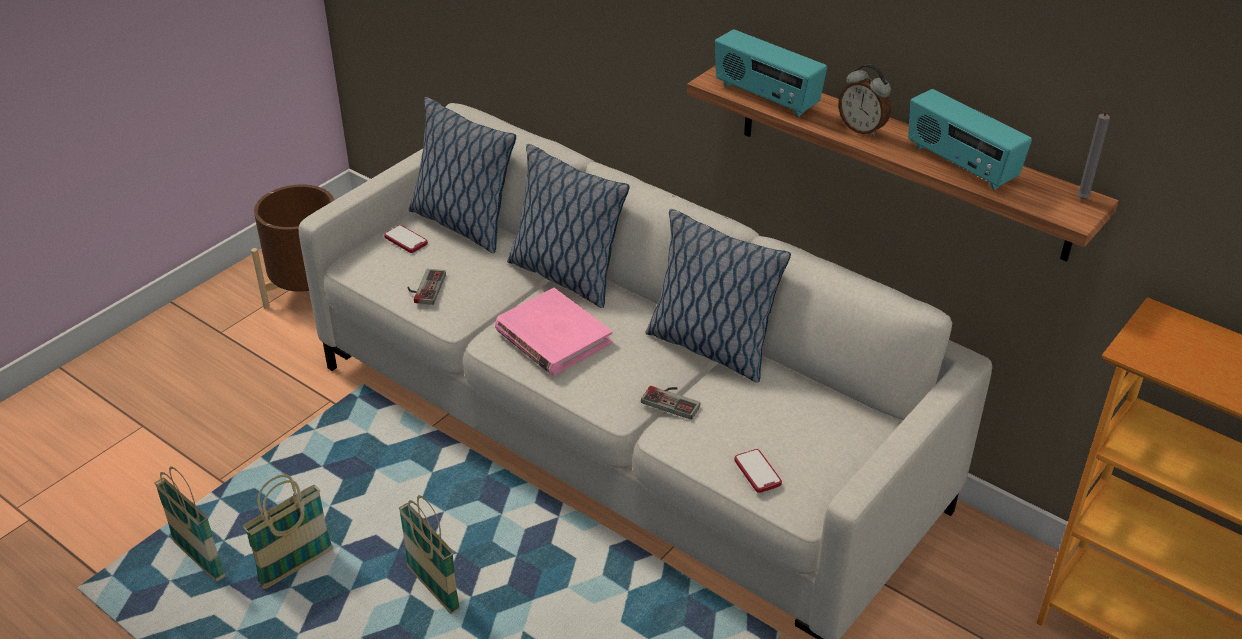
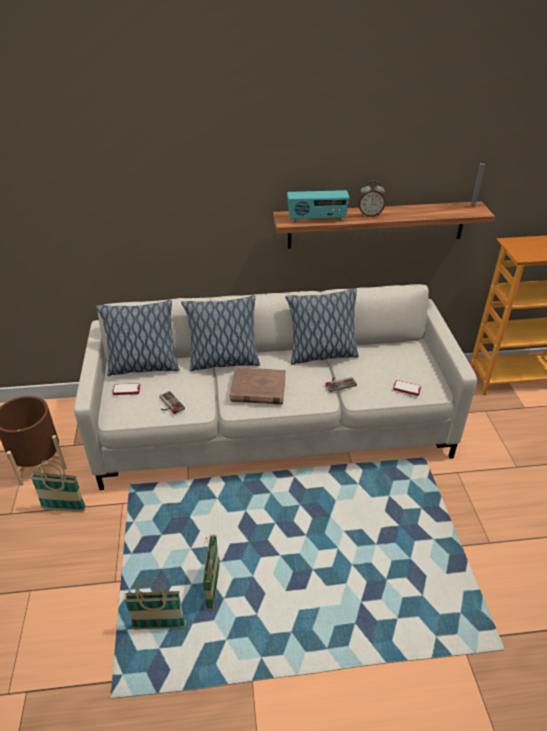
camera: 45 degrees left, 0 degrees up
basket [399,495,460,614] -> basket moved to [30,460,86,512]
pink book [495,288,612,376] -> brown book [230,367,286,404]
radio [908,89,1032,190] -> none

